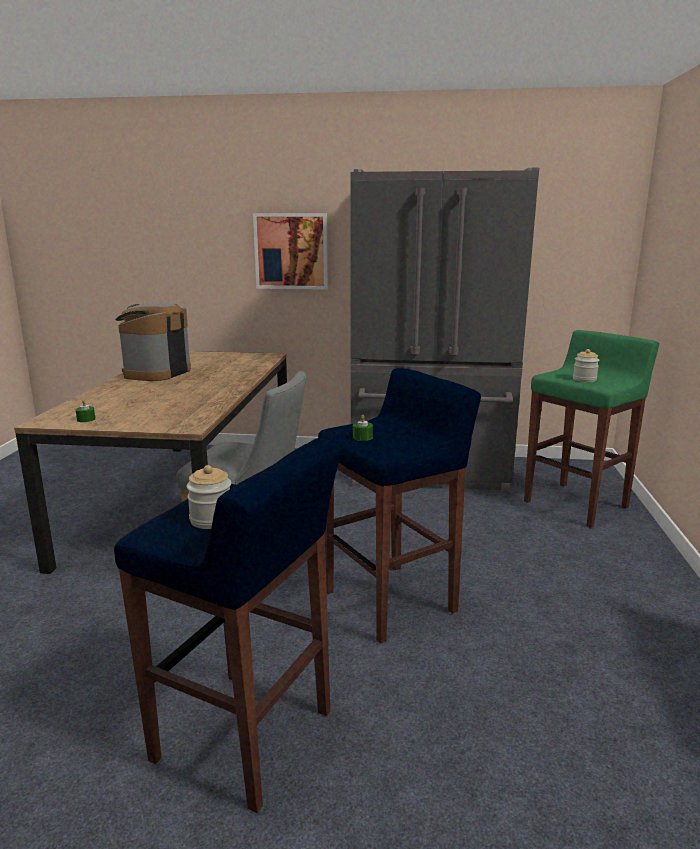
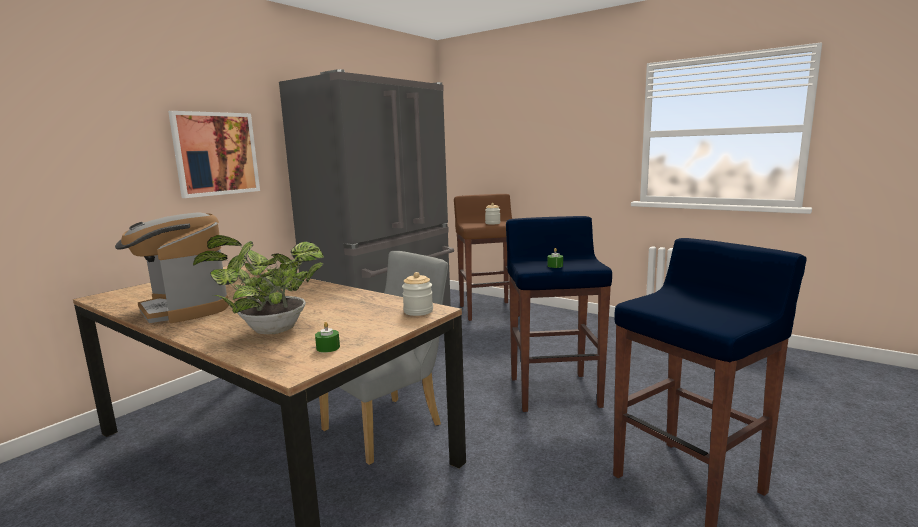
camera: 60 degrees left, 5 degrees down
jar [187,465,231,529] -> jar moved to [402,272,433,316]
green stool [524,330,659,528] -> brown stool [454,194,520,321]
none -> potted plant [193,235,324,334]

